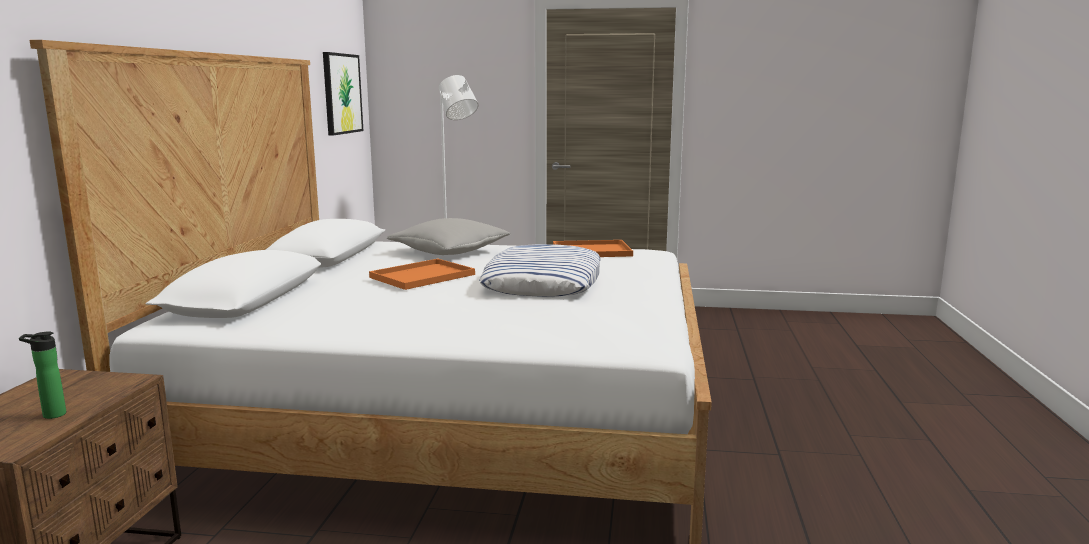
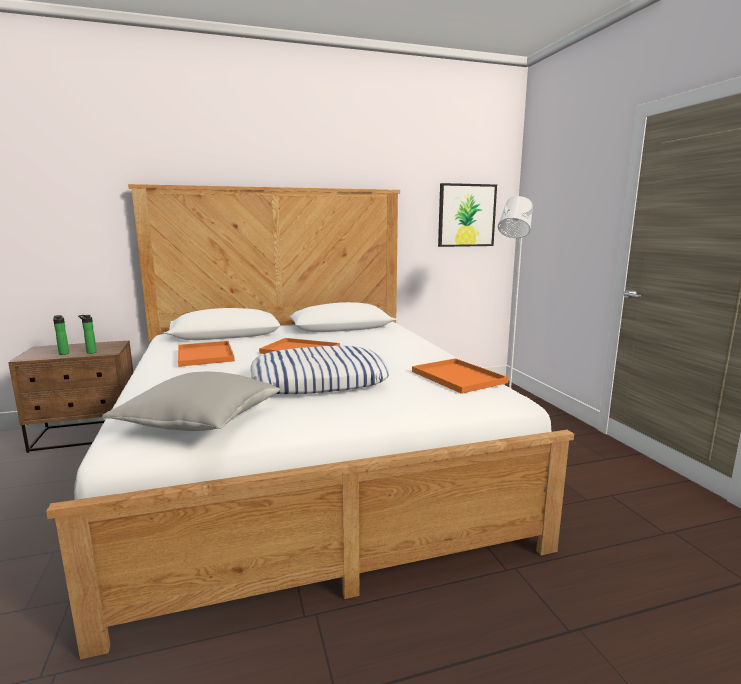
camera: 65 degrees right, 0 degrees up
grey pillow [387,218,511,255] -> grey pillow moved to [102,372,280,431]
none -> bottle [78,315,97,354]
none -> orange tray [178,341,235,367]

